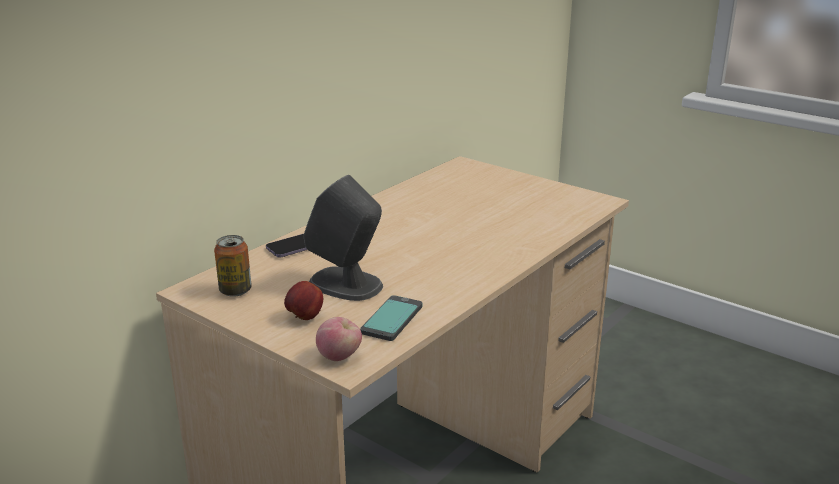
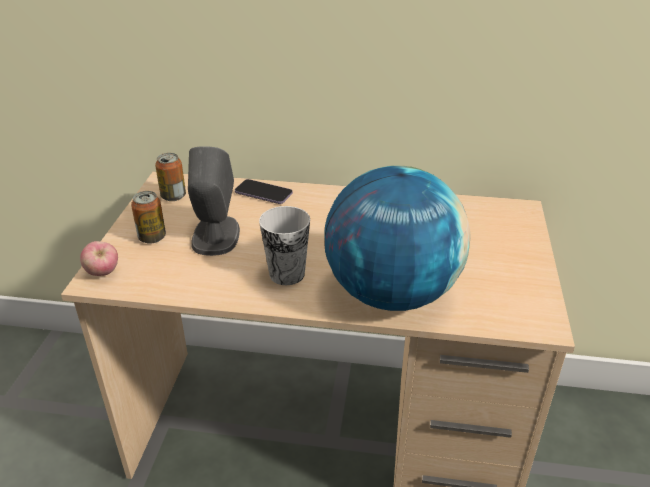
camera: 60 degrees right, 10 degrees up
apple [284,281,323,320] -> can [131,191,166,244]
phone [360,295,422,341] -> none
none -> cup [259,206,310,285]
none -> globe [324,165,471,311]

